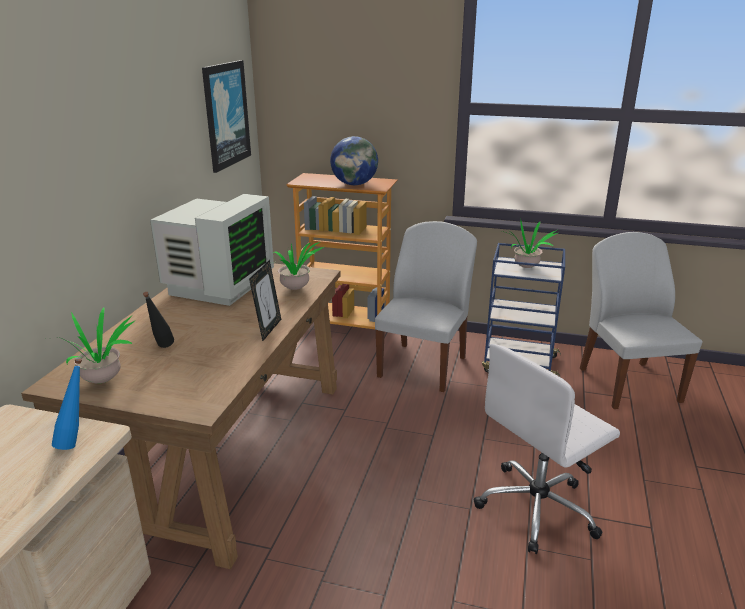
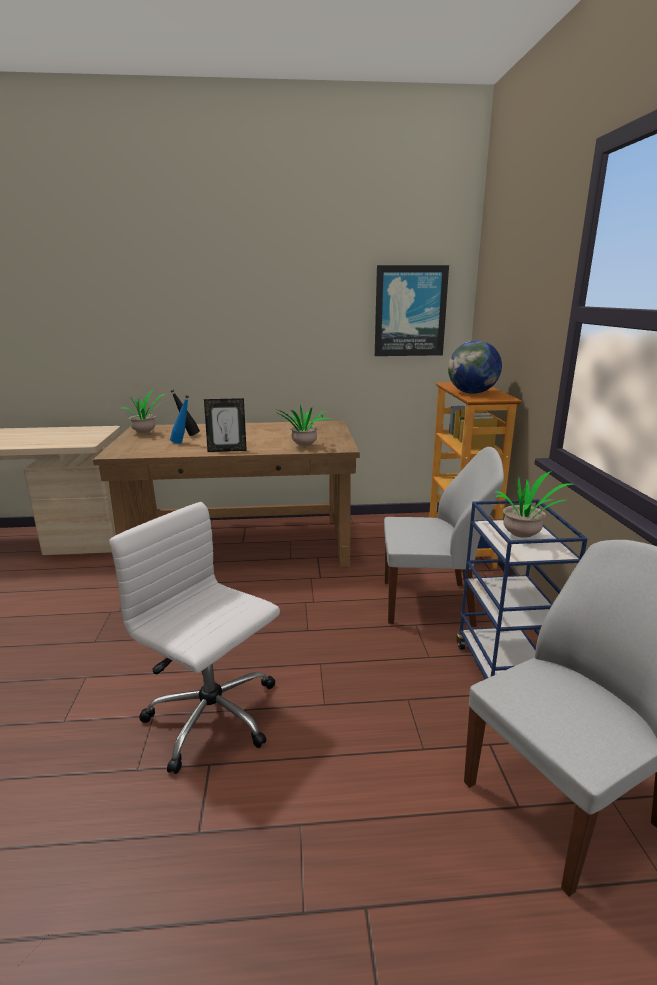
camera: 70 degrees right, 5 degrees down
blue bottle [52,359,82,450] -> blue bottle moved to [170,395,189,444]
monitor [150,194,274,306] -> none

